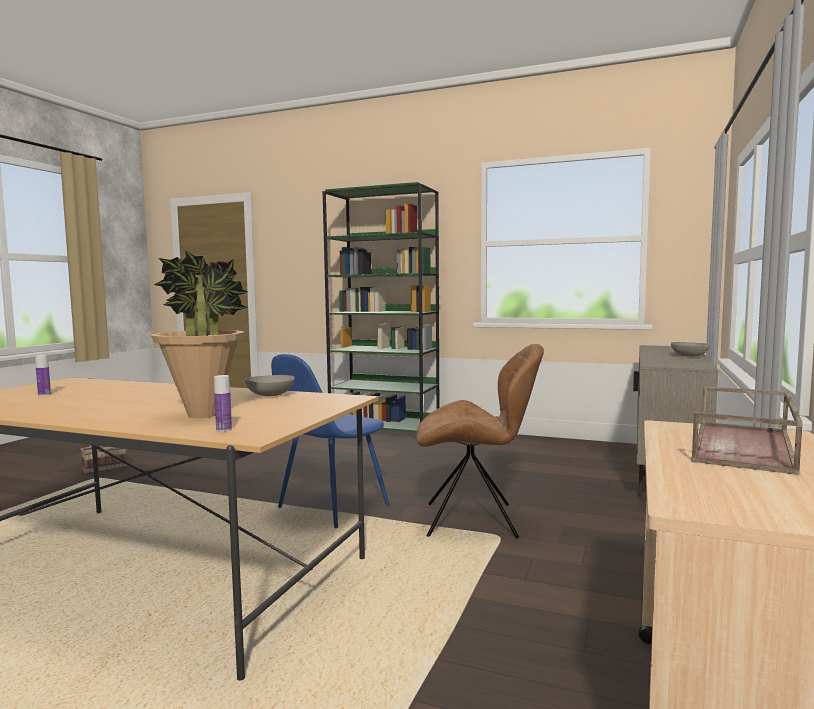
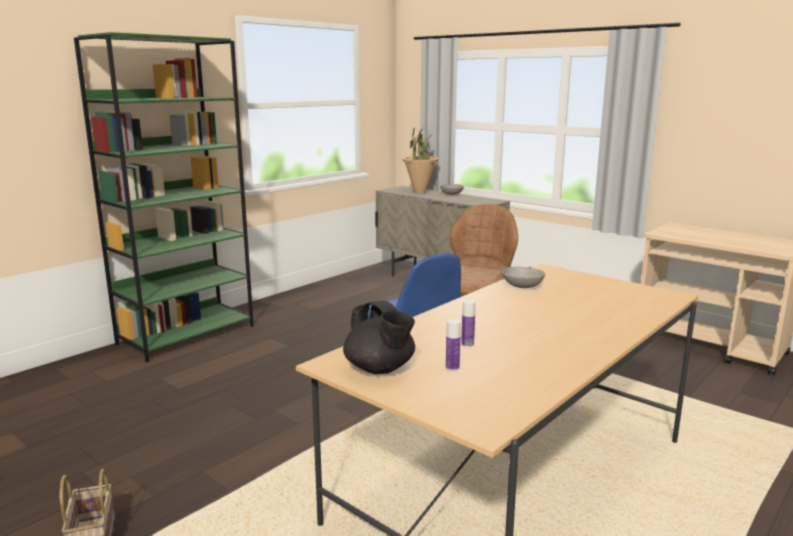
camera: 70 degrees left, 10 degrees up
potted plant [151,250,248,418] -> potted plant moved to [402,126,439,194]
bottle [214,375,232,432] -> bottle moved to [461,300,475,347]
brown tray [691,386,803,475] -> none
none -> black teapot [343,300,415,374]

